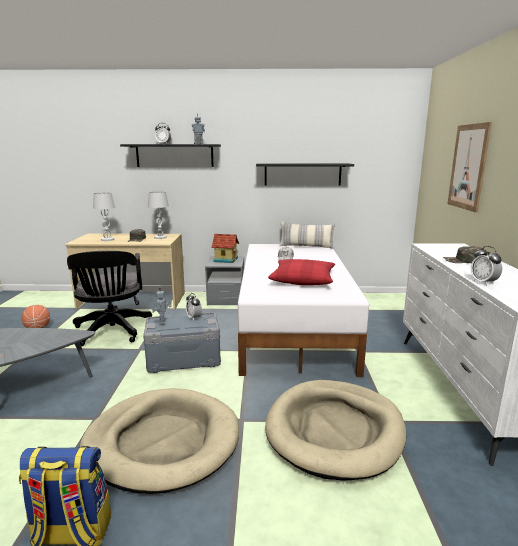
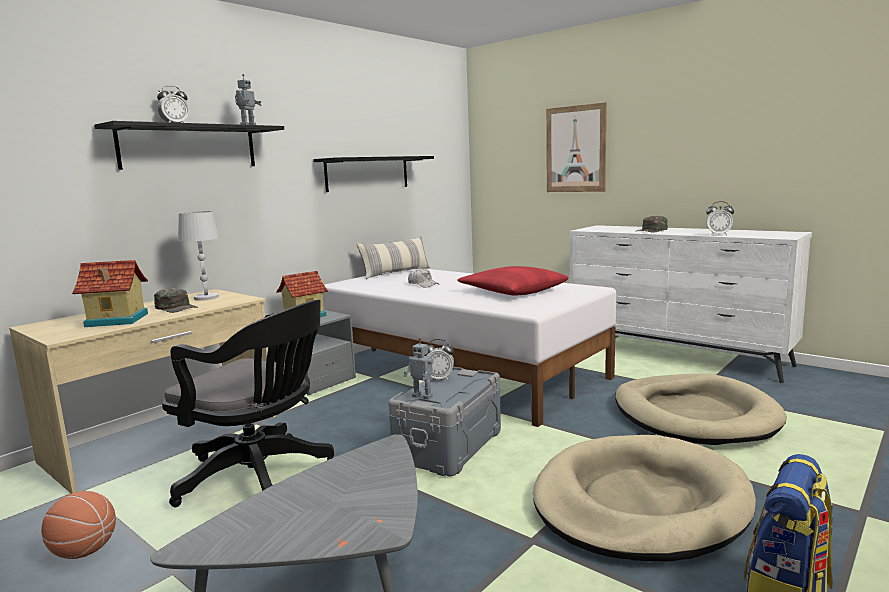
camera: 50 degrees left, 5 degrees down
white table lamp [93,192,115,241] -> toy house [72,260,148,327]

